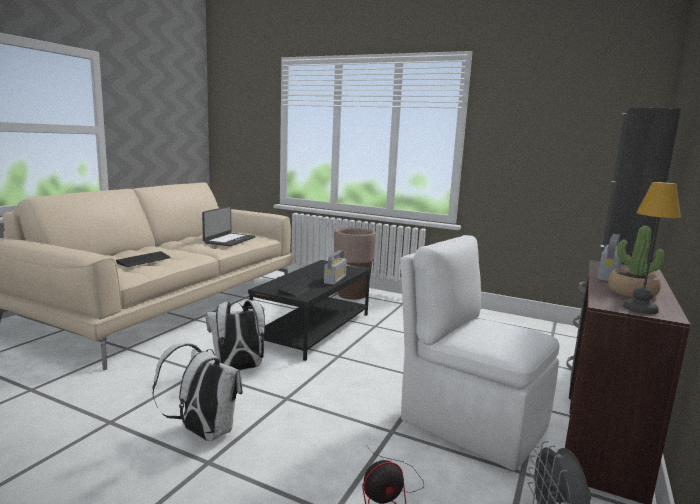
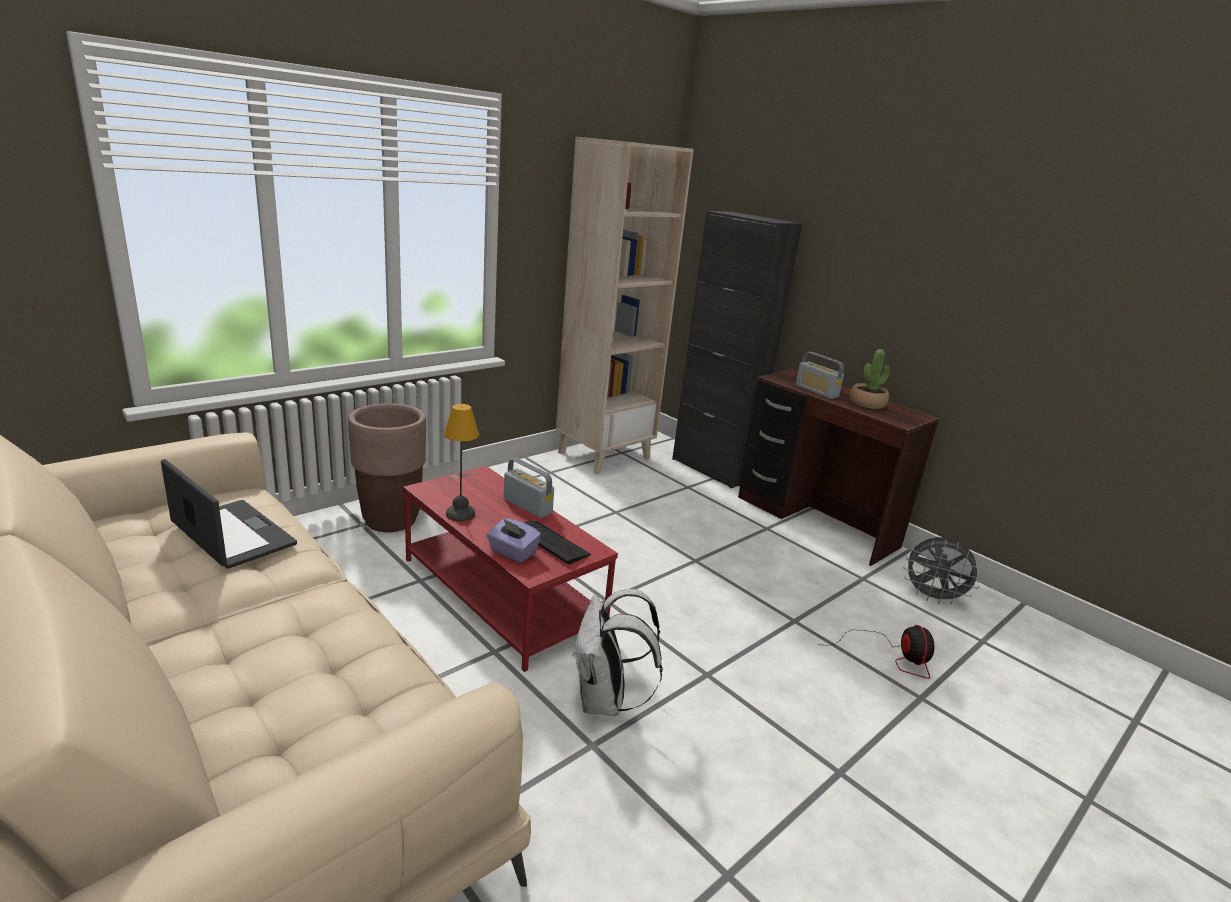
camera: 70 degrees left, 10 degrees up
keyboard [115,251,171,267] -> none
white backpack [152,343,243,442] -> none
black coffee table [248,260,371,361] -> red coffee table [403,466,618,672]
white chair [400,235,559,471] -> none
table lamp [623,182,681,314] -> table lamp moved to [443,404,479,522]
none -> purple tissue box [486,518,541,563]
none -> beige bookcase [556,137,694,475]

